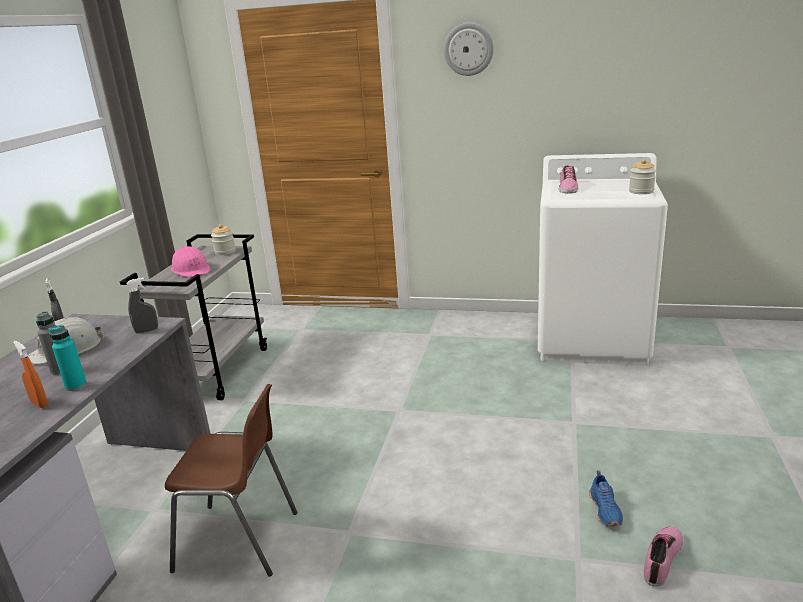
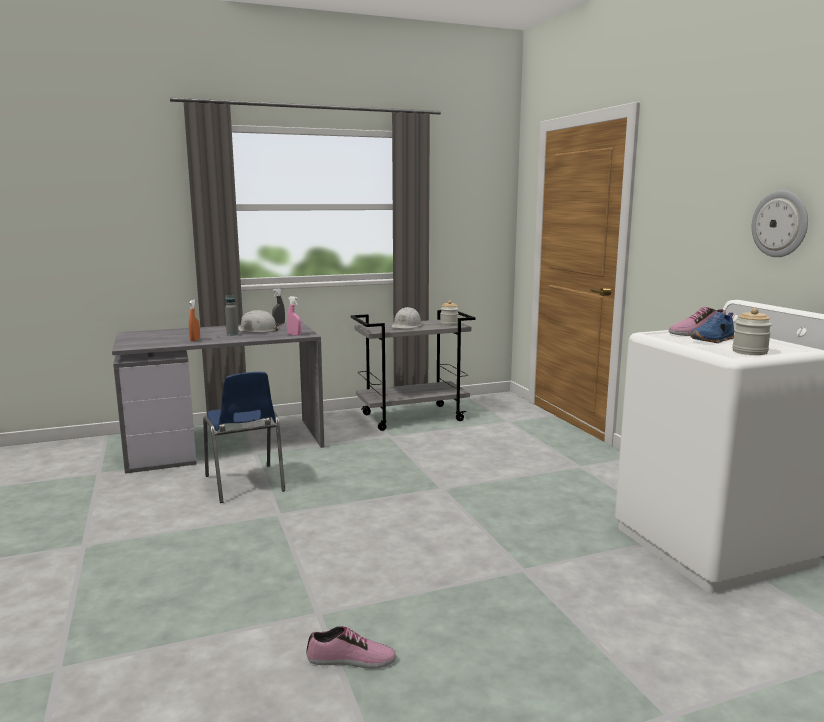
camera: 55 degrees right, 10 degrees down
turquoise bottle [49,325,87,391] -> none
grey spray bottle [126,278,158,334] -> pink spray bottle [287,296,301,336]
brown chair [165,384,297,577] -> blue chair [203,372,285,503]
pink hard hat [171,246,210,277] -> white hard hat [392,307,422,329]
wall clock [444,22,494,76] -> wall clock moved to [752,190,808,257]
blue shoe [589,470,623,526] -> blue shoe moved to [691,312,734,343]

